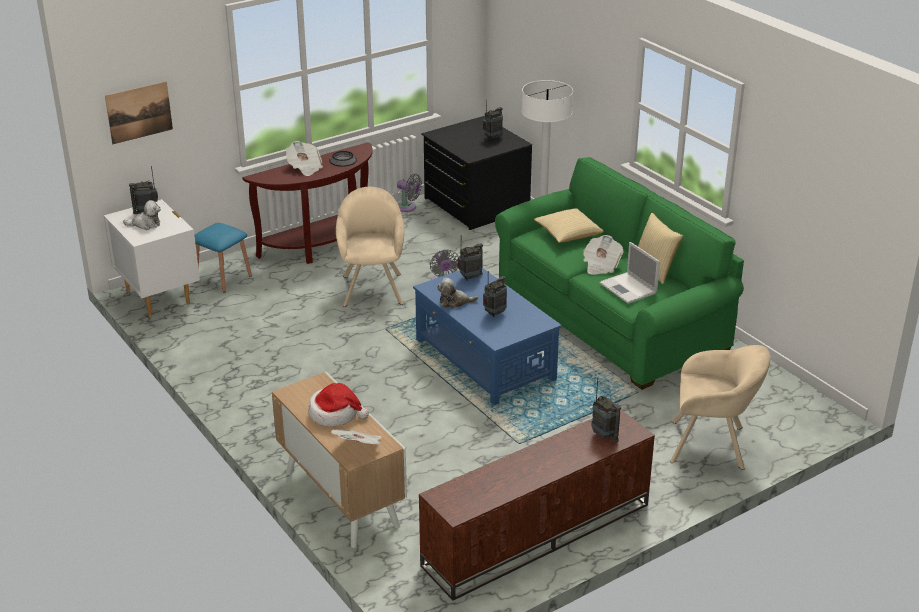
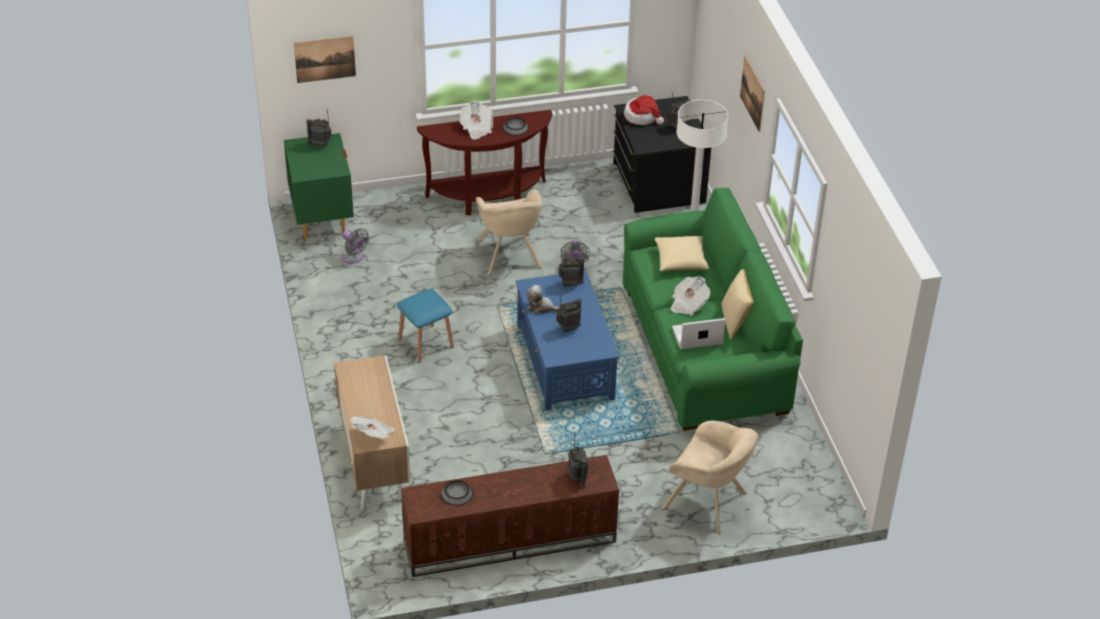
camera: 20 degrees right, 10 degrees up
white nightstand [104,199,200,317] -> green nightstand [284,133,354,239]
plush toy [123,200,161,230] -> none
blue stool [194,223,252,293] -> blue stool moved to [397,289,454,363]
hat [308,383,369,427] -> hat moved to [624,95,664,125]
beige armchair [336,187,404,307] -> beige armchair turned 150 degrees clockwise [476,189,543,276]
grey fan [397,174,422,212] -> grey fan moved to [341,228,369,264]
laptop [599,242,660,304] -> laptop turned 90 degrees clockwise [672,318,726,349]
none -> bowl [441,480,473,506]
none -> picture [740,56,765,132]

